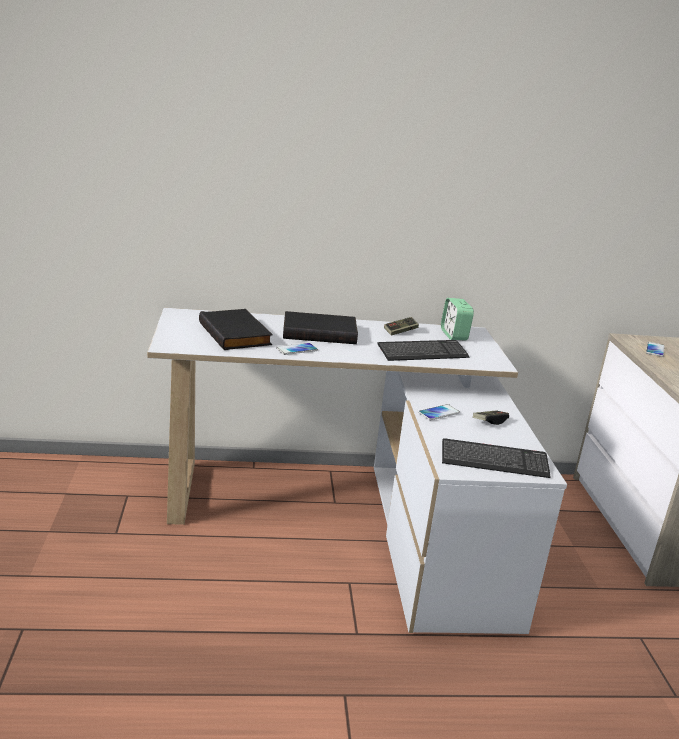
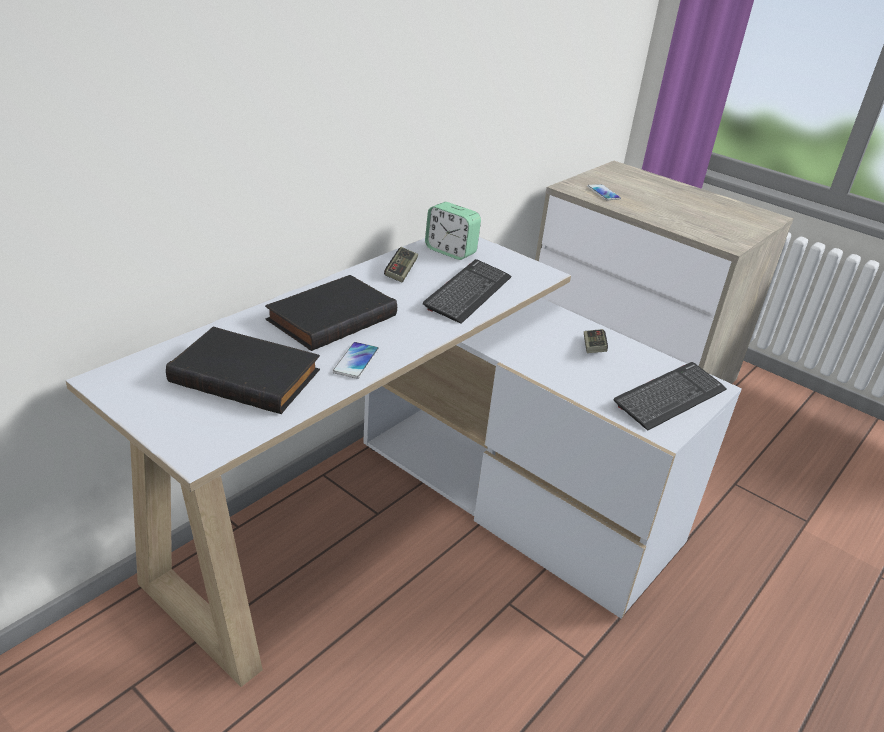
camera: 45 degrees left, 10 degrees up
phone [418,404,460,420] -> none

